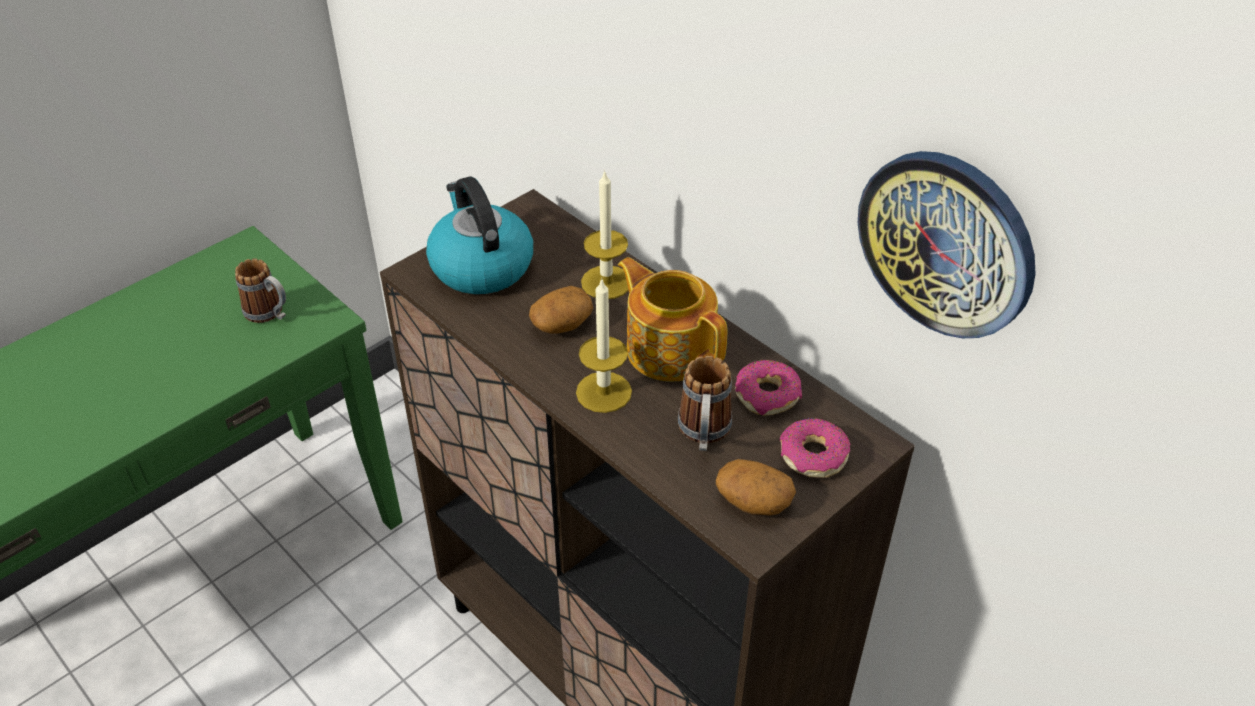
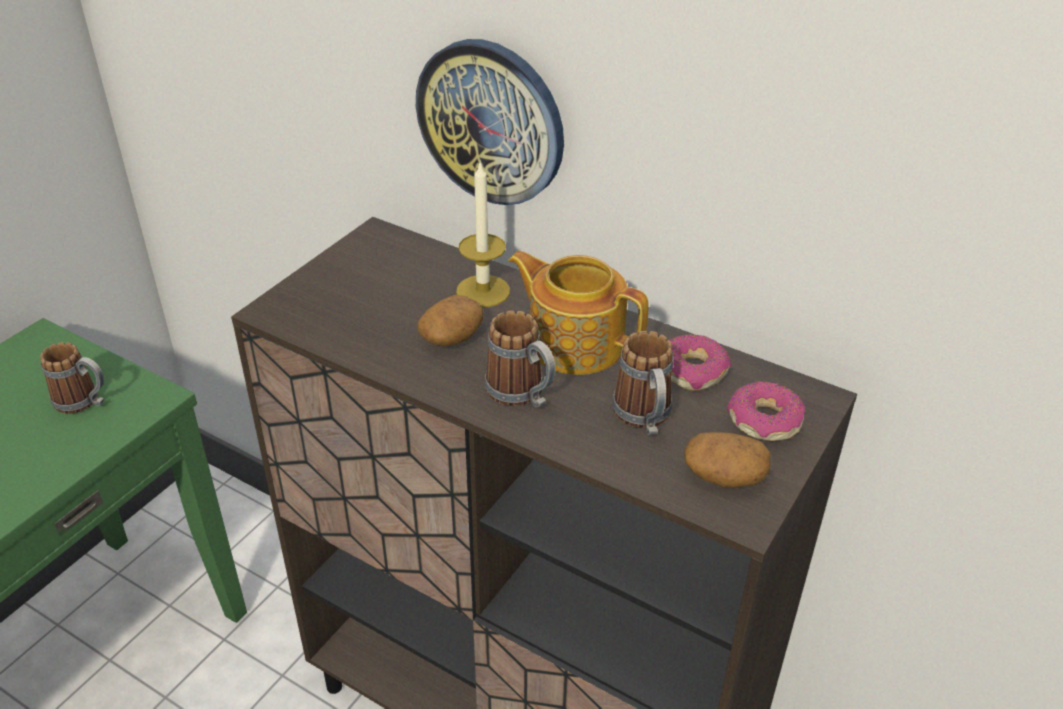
camera: 15 degrees left, 5 degrees down
kettle [426,176,533,294] -> none
candle [576,278,632,413] -> mug [485,310,556,408]
wall clock [858,151,1036,338] -> wall clock moved to [416,39,564,205]

